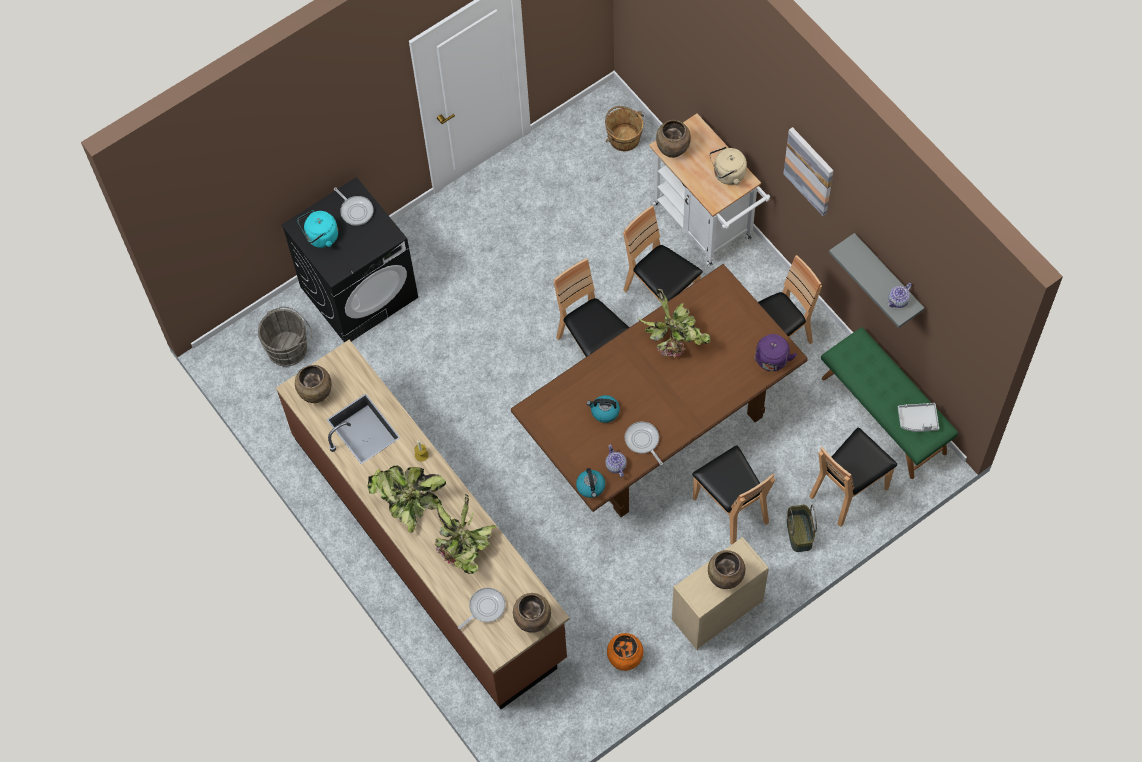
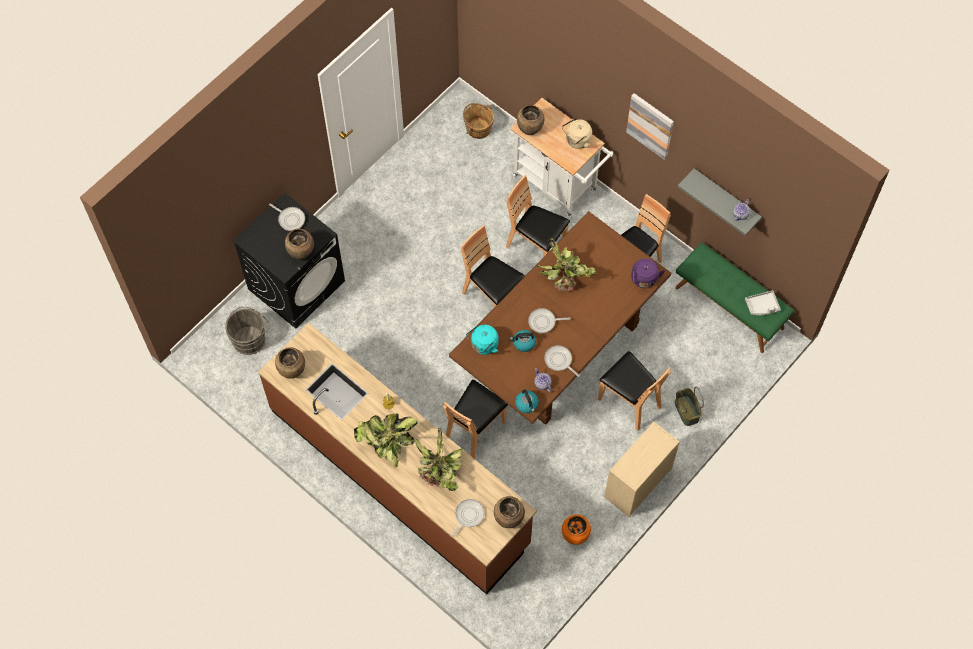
camera: 15 degrees left, 0 degrees up
turquoise kettle [297,210,338,248] -> turquoise kettle moved to [466,325,499,355]
brown vase [708,550,745,589] -> brown vase moved to [285,229,314,259]
brown chair [809,428,897,527] -> brown chair moved to [443,380,508,459]
none -> frying pan [528,308,571,333]

